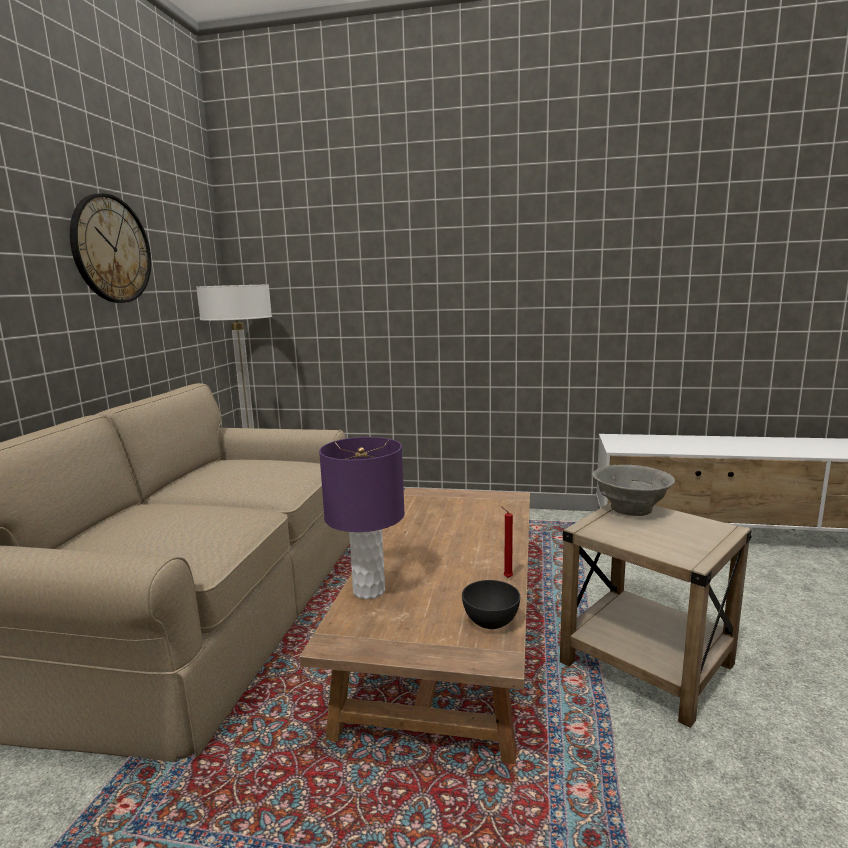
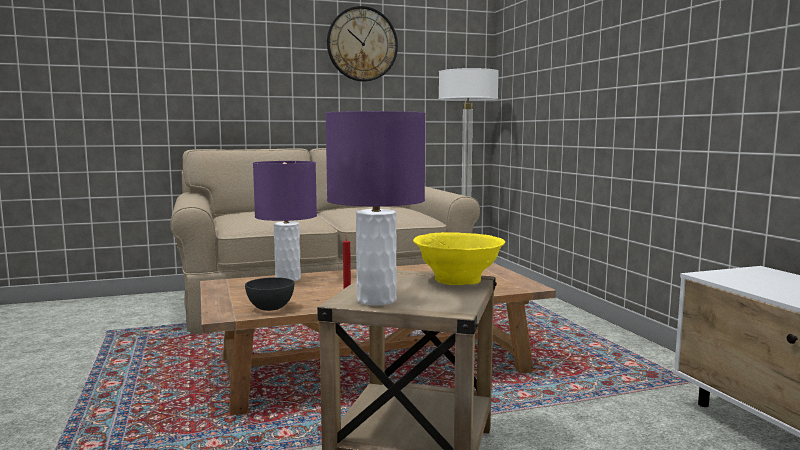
camera: 60 degrees right, 5 degrees down
grey bowl [592,465,675,516] -> yellow bowl [413,232,505,285]
none -> purple table lamp [325,111,426,306]

